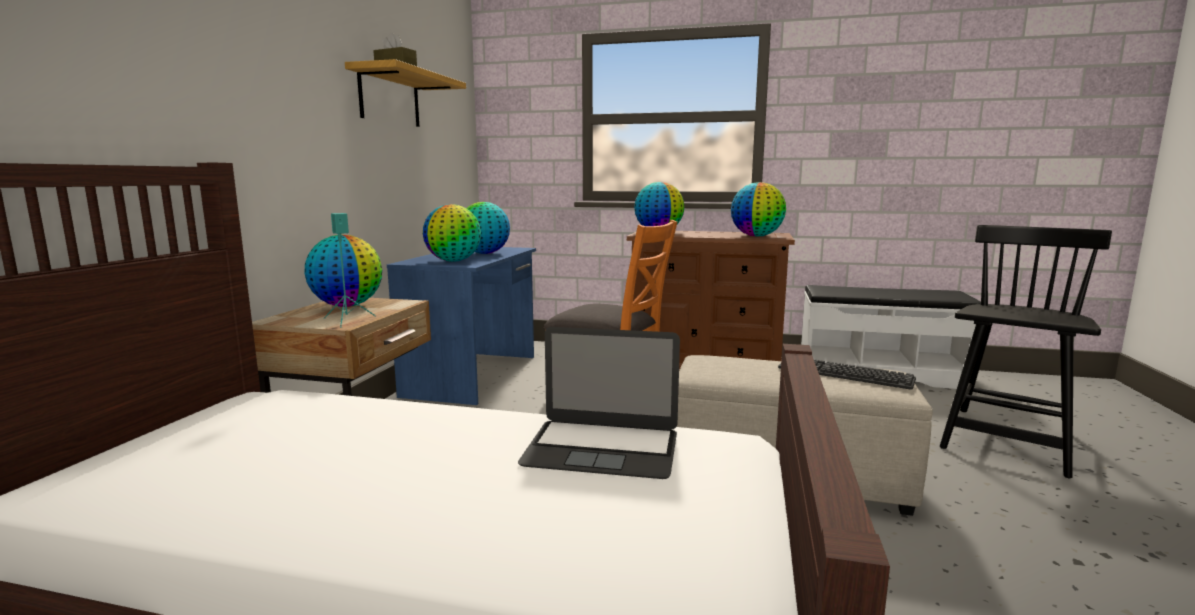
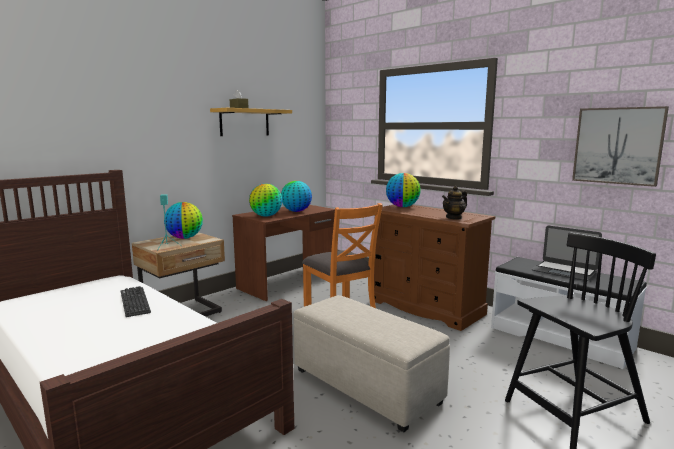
camera: 30 degrees right, 0 degrees up
blue desk [387,247,536,405] -> brown desk [232,205,335,301]
laptop [518,327,680,479] -> laptop moved to [531,226,602,281]
globe [731,182,786,237] -> teapot [442,186,467,220]
keyboard [778,360,916,390] -> keyboard moved to [121,286,151,317]
none -> picture [572,106,669,187]

